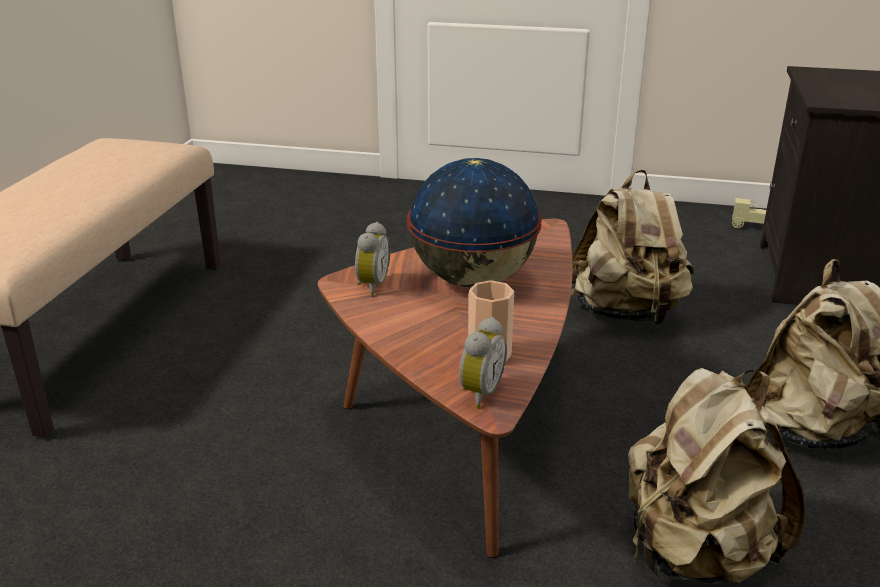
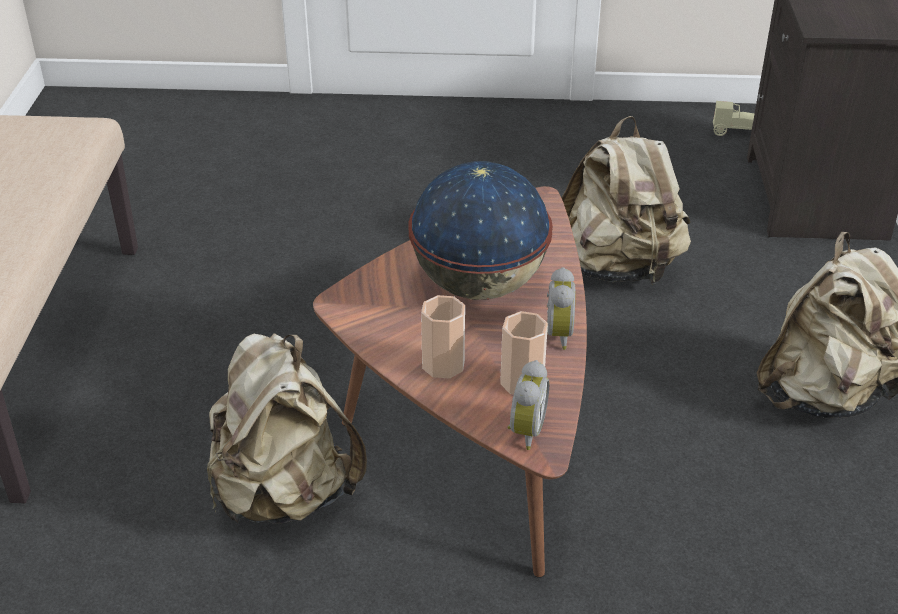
camera: 10 degrees left, 10 degrees up
alarm clock [355,222,390,296] -> alarm clock moved to [547,267,575,350]
beige backpack [628,368,806,584] -> beige backpack moved to [207,333,367,524]
none -> cup [421,295,465,378]

